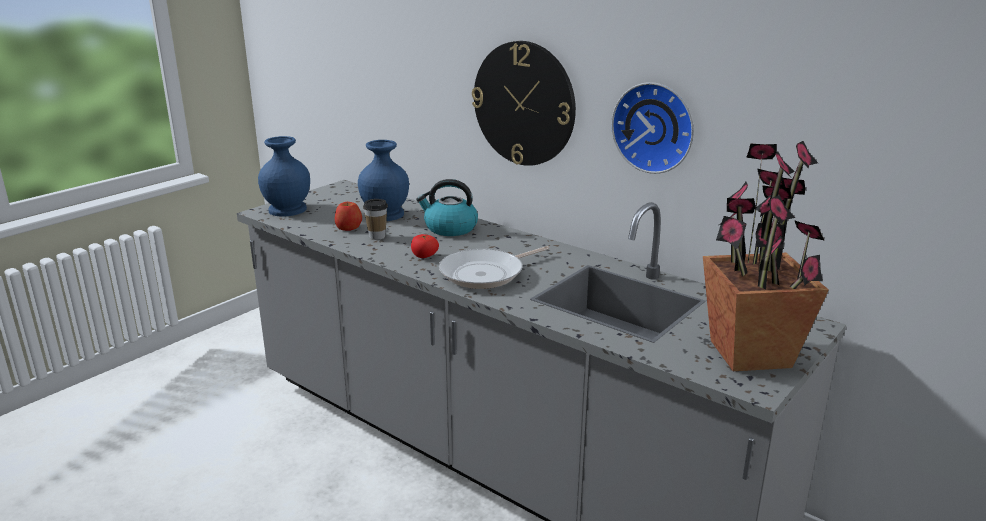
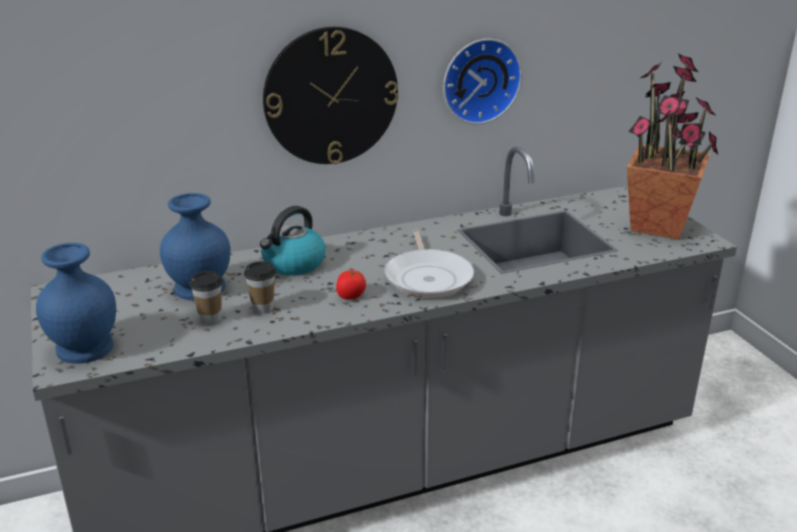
camera: 60 degrees left, 5 degrees up
apple [335,202,362,231] -> cup [190,271,223,325]

